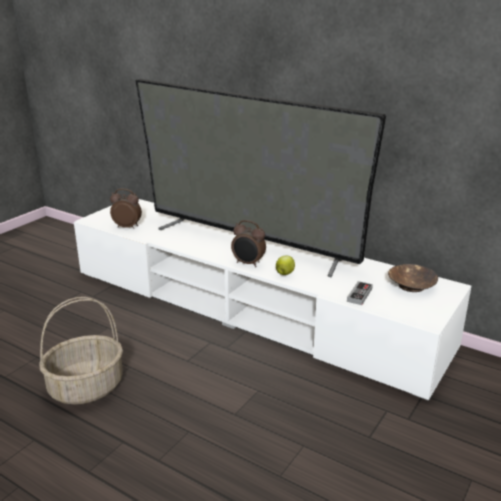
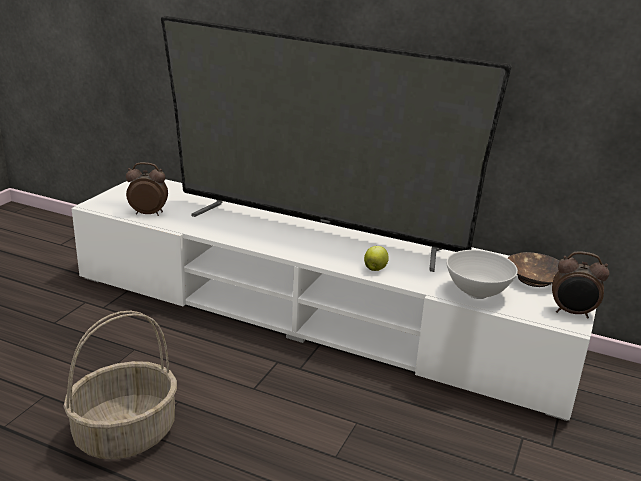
camera: 10 degrees left, 0 degrees up
alarm clock [231,220,266,267] -> alarm clock moved to [552,251,609,319]
game controller [347,281,373,305] -> white bowl [446,250,518,299]

